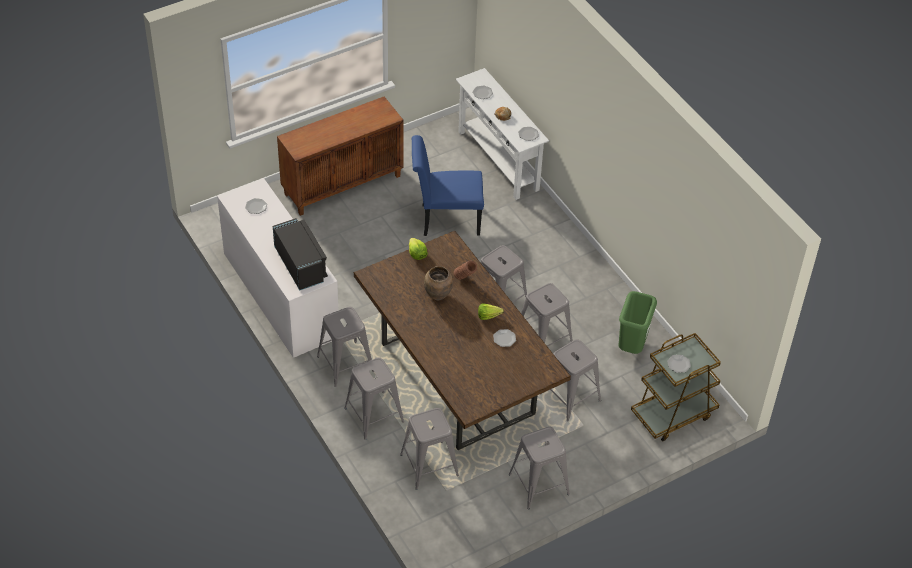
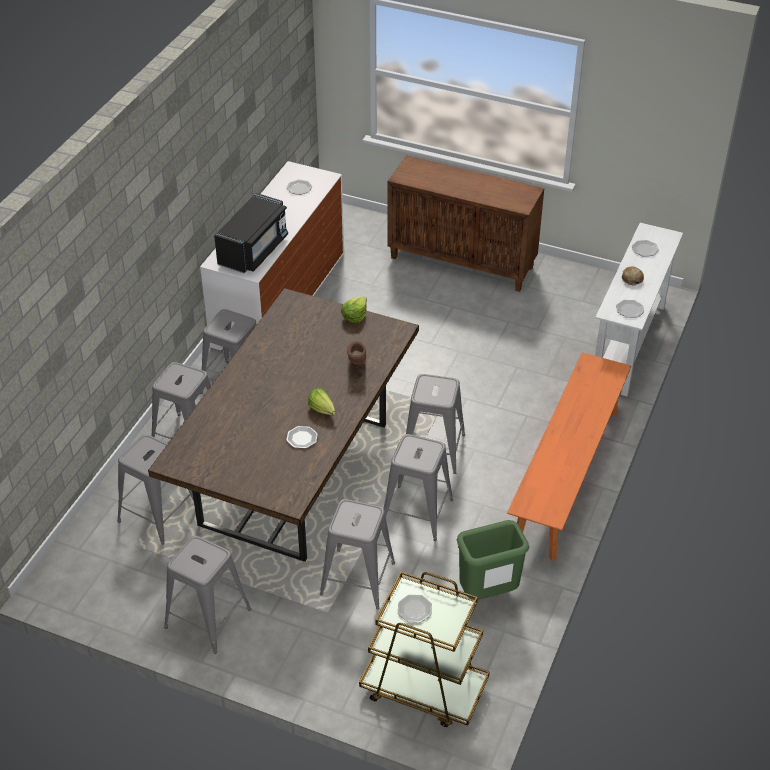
camera: 55 degrees right, 5 degrees down
blue chair [412,135,484,236] -> none
brown vase [424,266,453,300] -> none
none -> orange bench [507,352,631,561]

